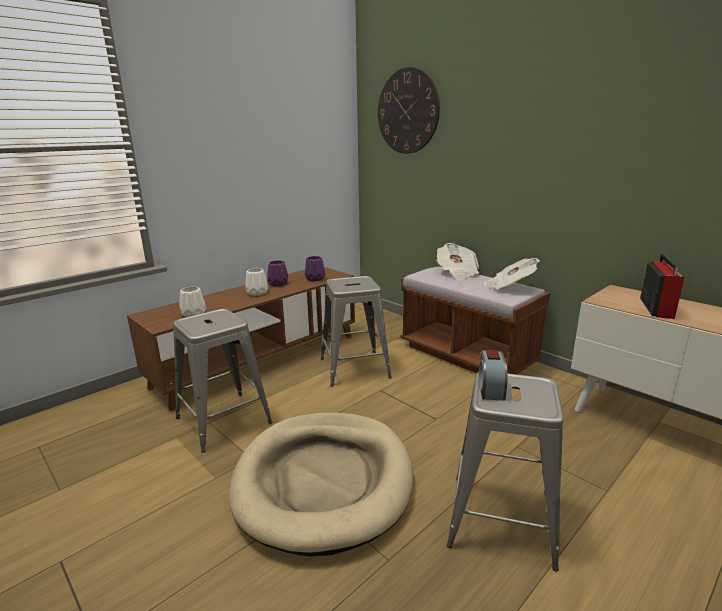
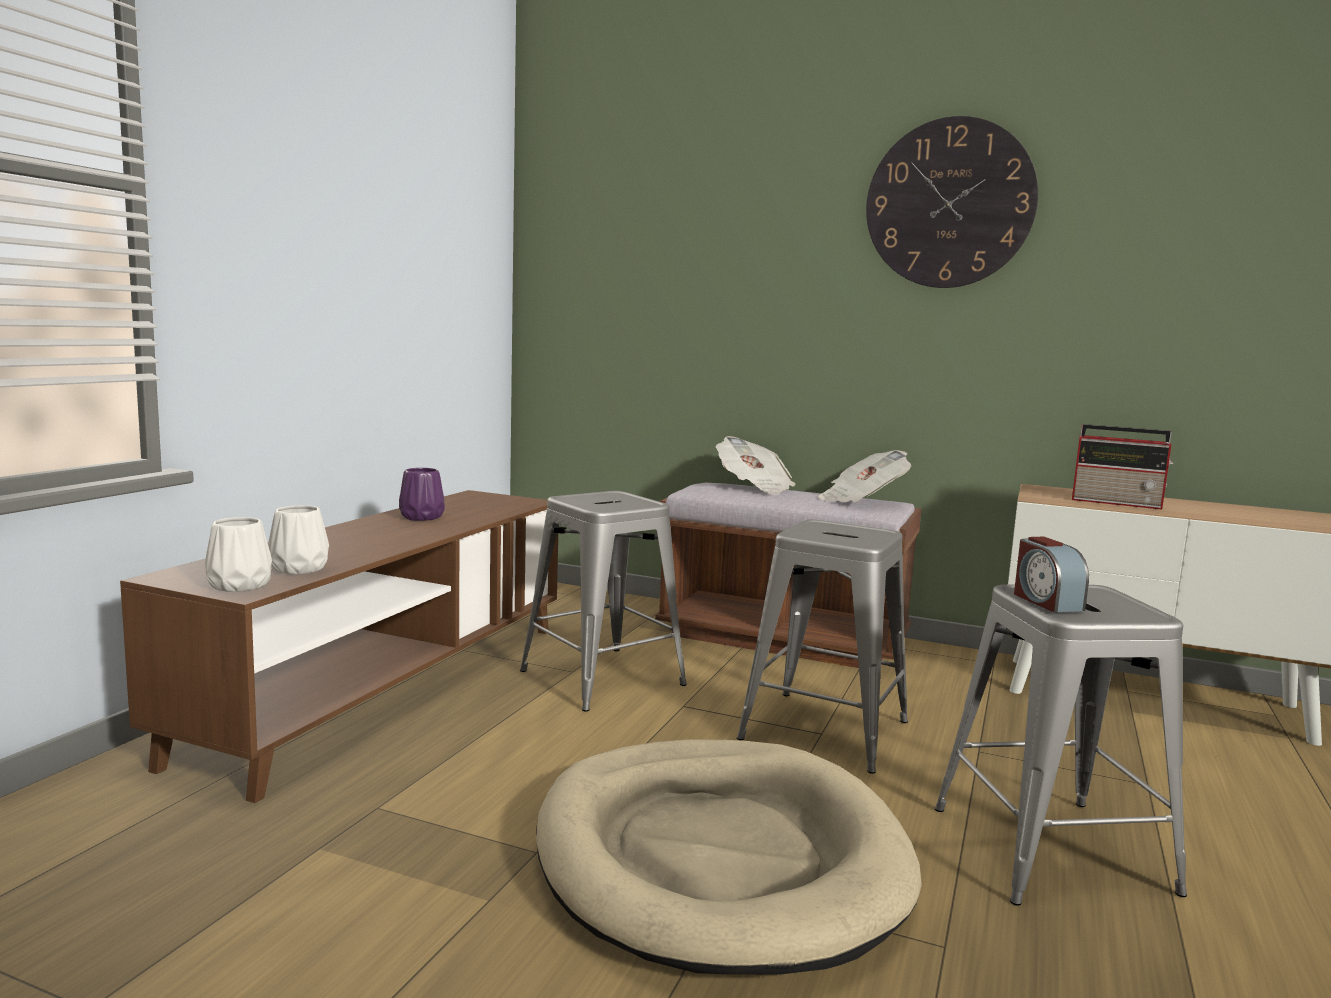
camera: 25 degrees left, 10 degrees down
grey stool [173,309,273,453] -> grey stool moved to [737,519,908,774]
white vase [245,268,268,296] -> white vase moved to [205,517,272,592]
purple vase [305,256,325,281] -> none
wall clock [378,67,440,154] -> wall clock moved to [866,116,1038,288]
radio [640,254,684,319] -> radio turned 120 degrees clockwise [1072,424,1173,510]

